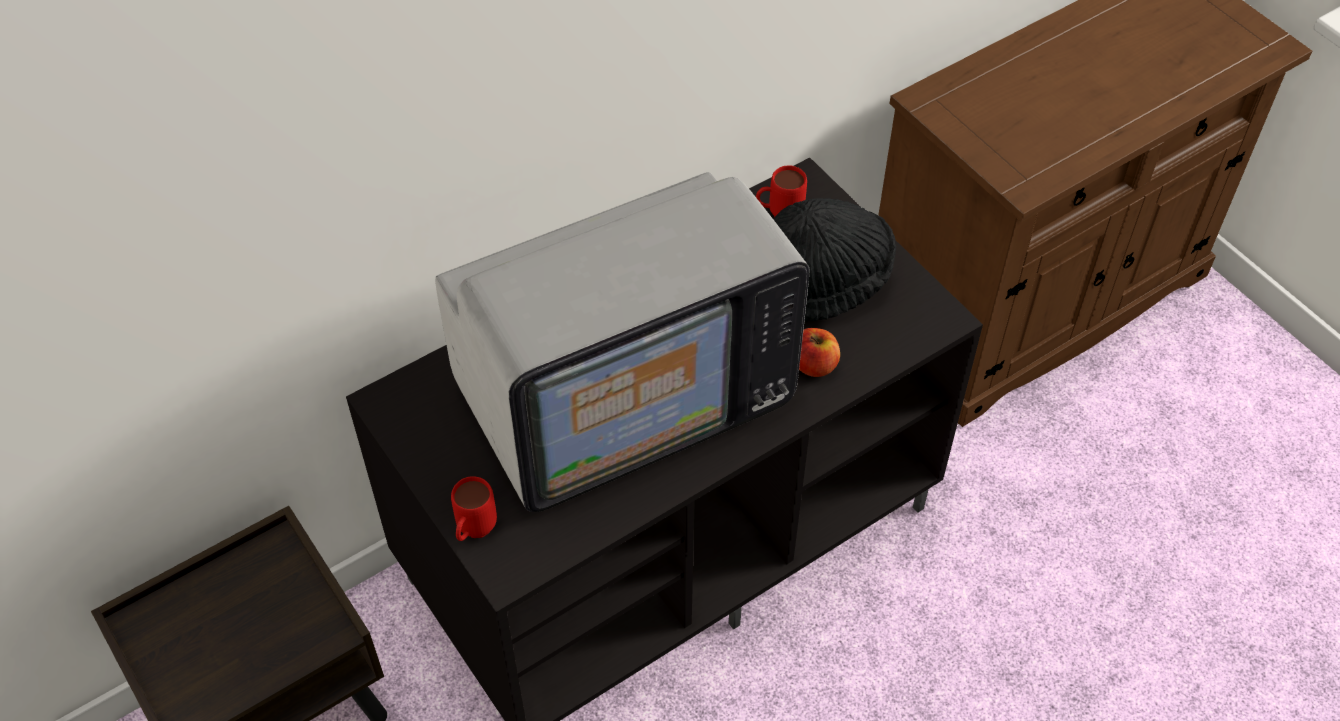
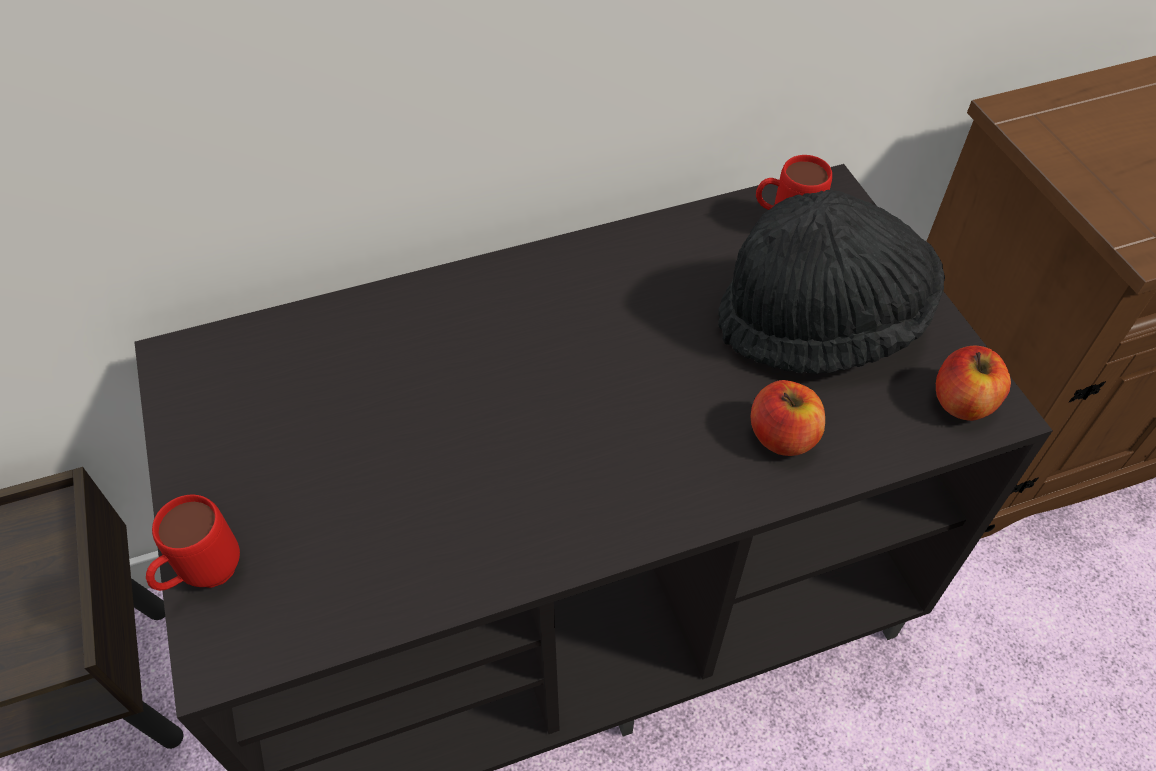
camera: 15 degrees right, 0 degrees up
television [435,172,809,512] -> none
none -> apple [936,346,1011,421]

